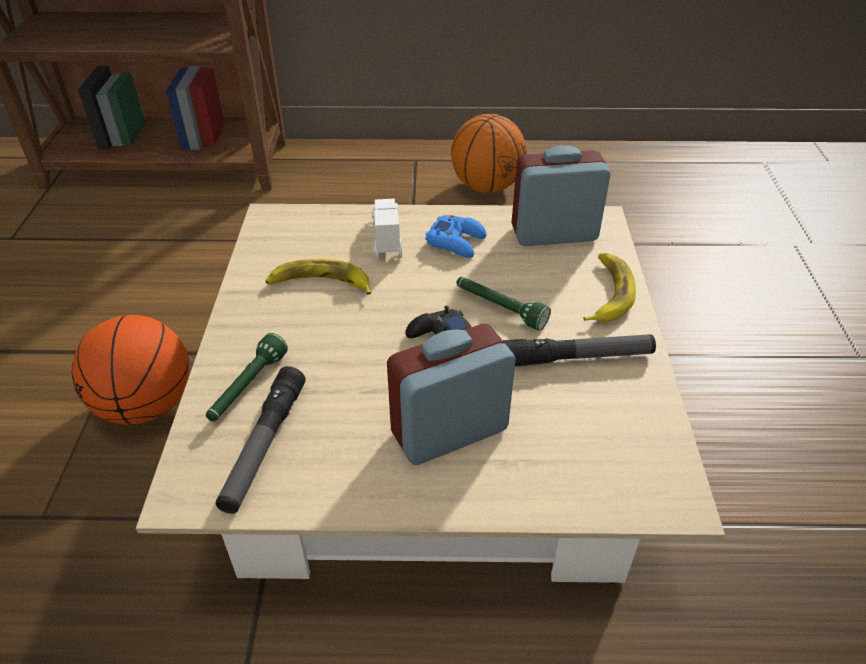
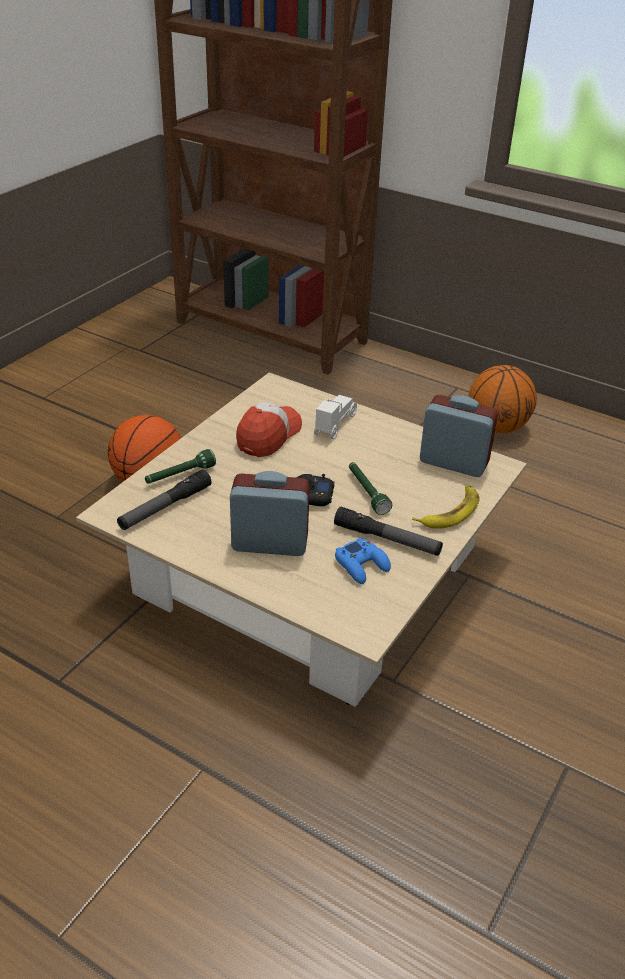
camera: 30 degrees right, 5 degrees down
banana [265,259,371,295] -> cap [236,402,302,457]
blue game controller [425,215,486,258] -> blue game controller moved to [335,538,391,584]

